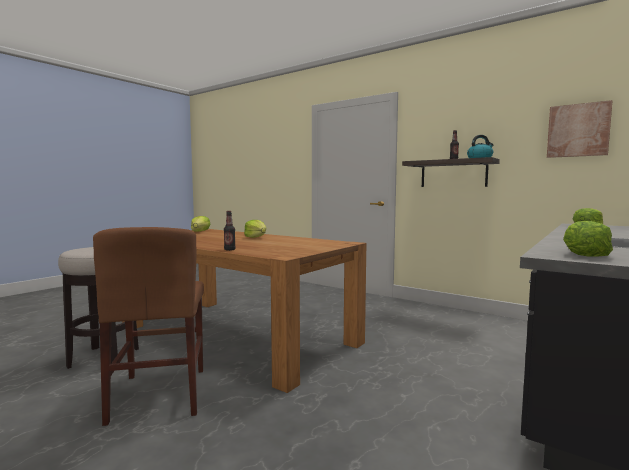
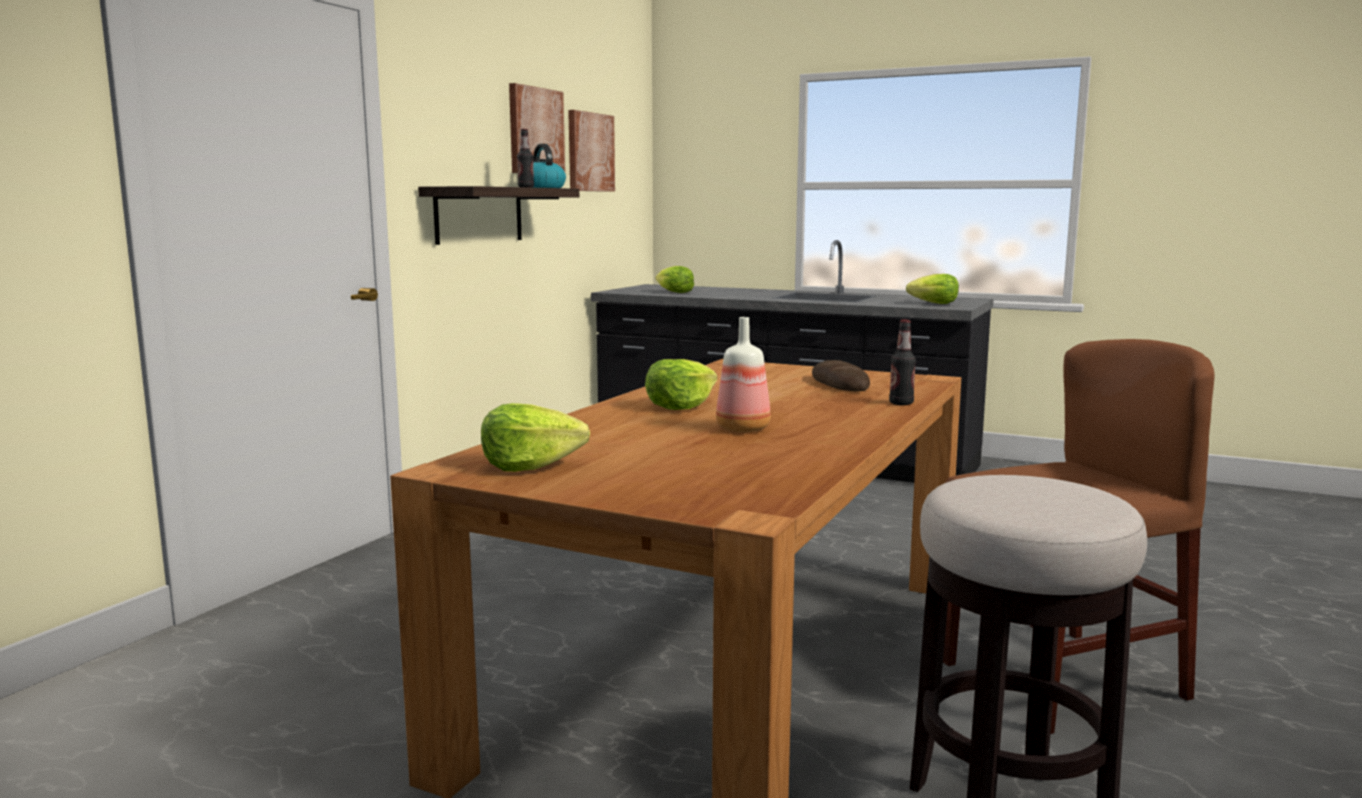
camera: 100 degrees left, 5 degrees up
none -> picture [509,83,565,173]
none -> bottle [716,317,771,432]
none -> bread [812,360,870,391]

